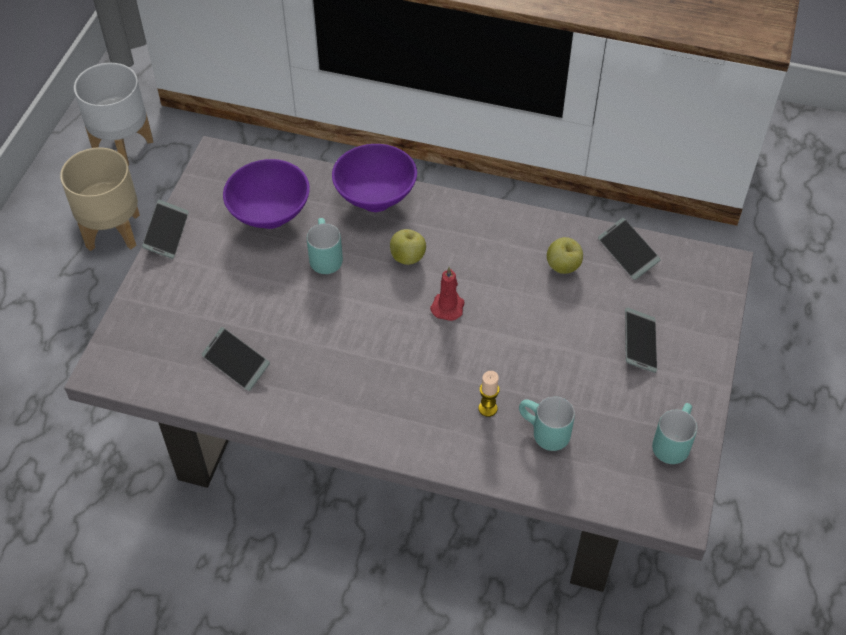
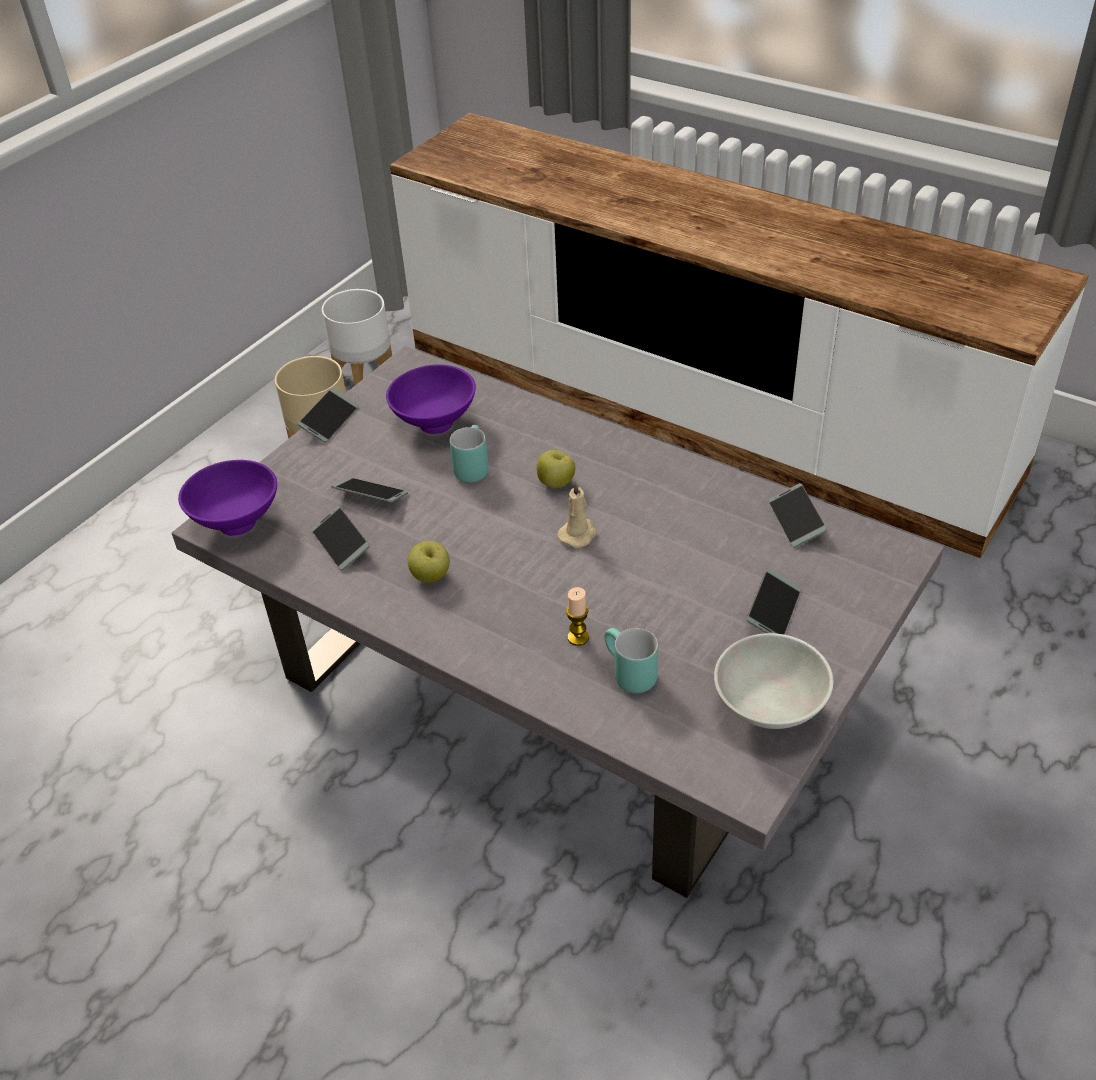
camera: 20 degrees right, 10 degrees down
purple bowl [332,144,417,212] -> purple bowl moved to [178,460,277,536]
red candle [430,266,464,321] -> beige candle [558,481,597,548]
apple [547,237,583,274] -> apple moved to [407,541,450,583]
turquoise mug [652,403,697,464] -> white bowl [714,633,834,729]
none -> phone [331,477,408,502]

